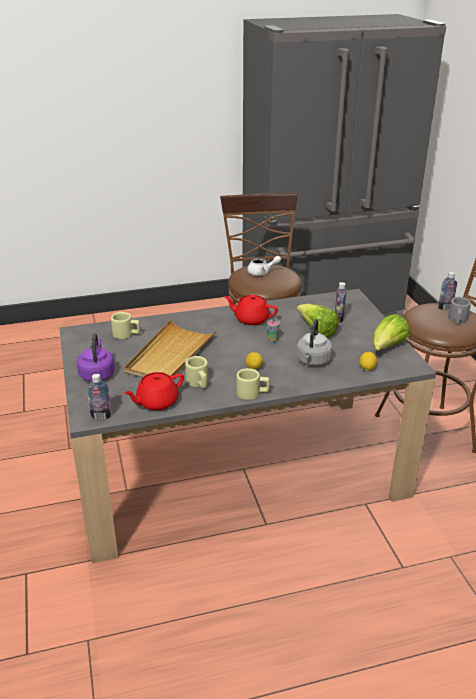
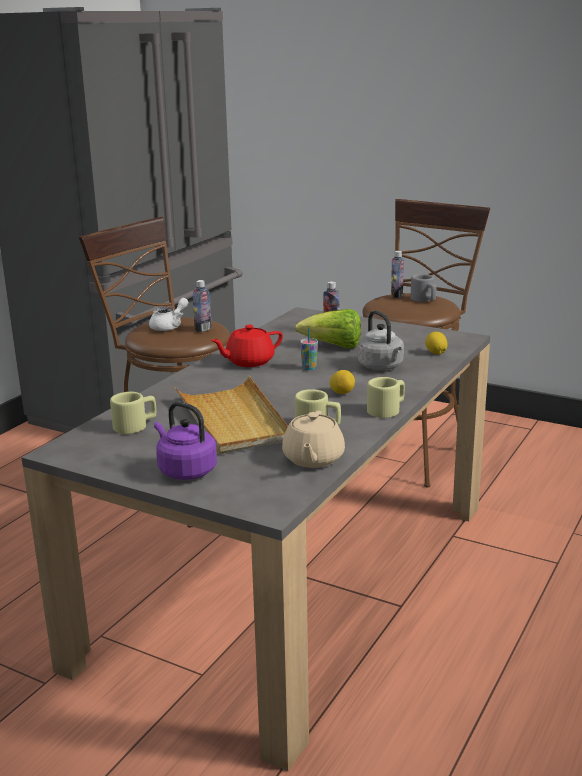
camera: 45 degrees left, 10 degrees down
bottle [87,374,112,420] -> bottle moved to [193,280,212,332]
red teapot [124,372,184,411] -> beige teapot [282,411,345,468]
lettuce [372,314,410,351] -> none

